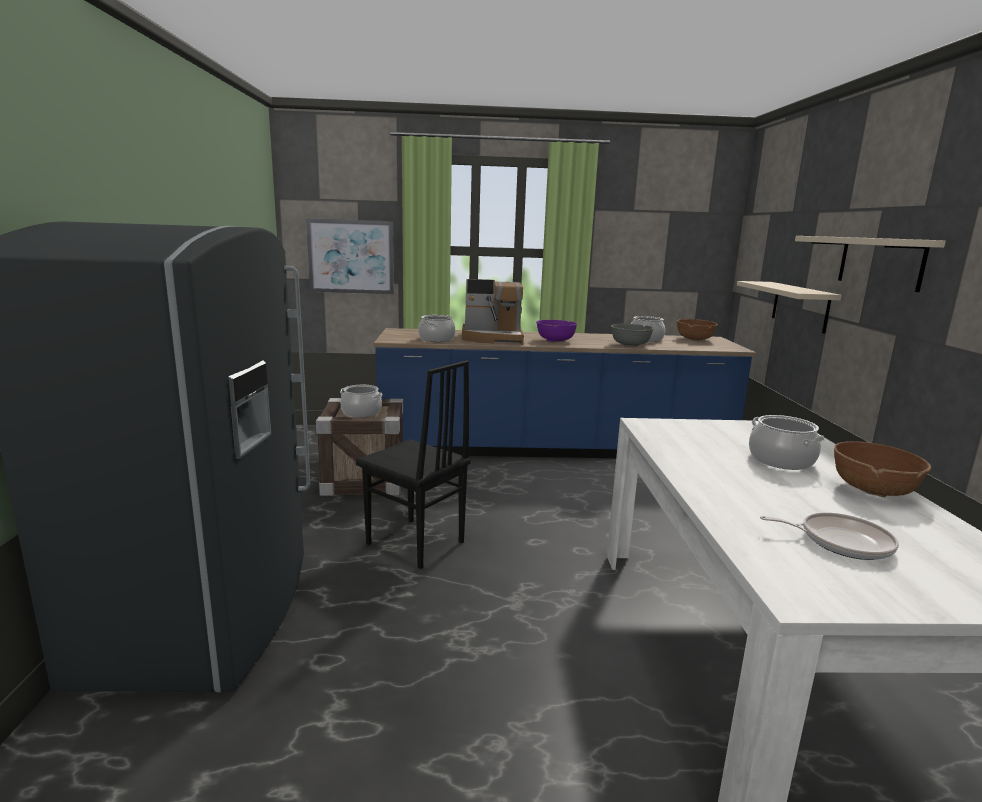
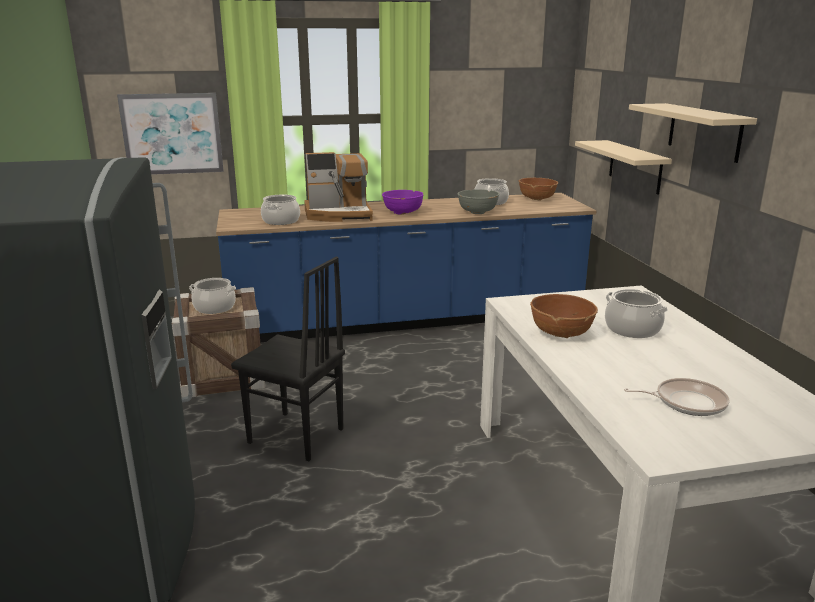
camera: 10 degrees left, 5 degrees up
brown bowl [834,441,931,497] -> brown bowl moved to [530,294,598,338]

